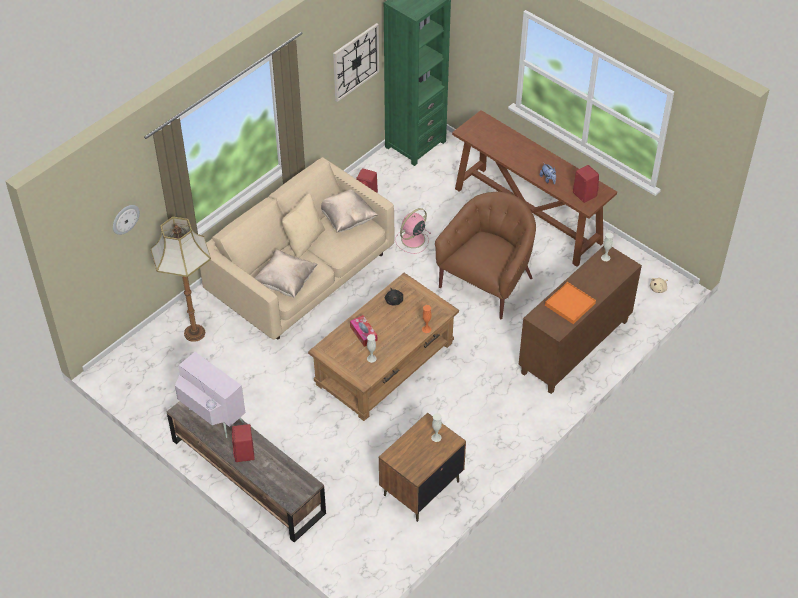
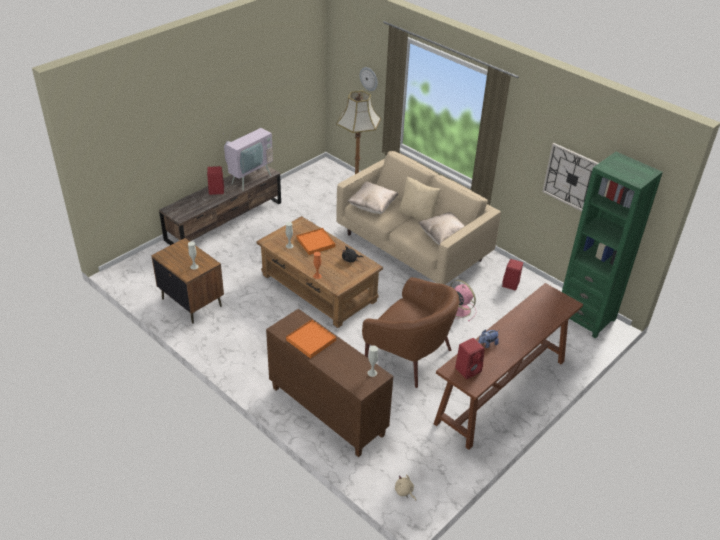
camera: 90 degrees right, 10 degrees down
tissue box [350,315,377,347] -> orange tray [297,228,335,255]

